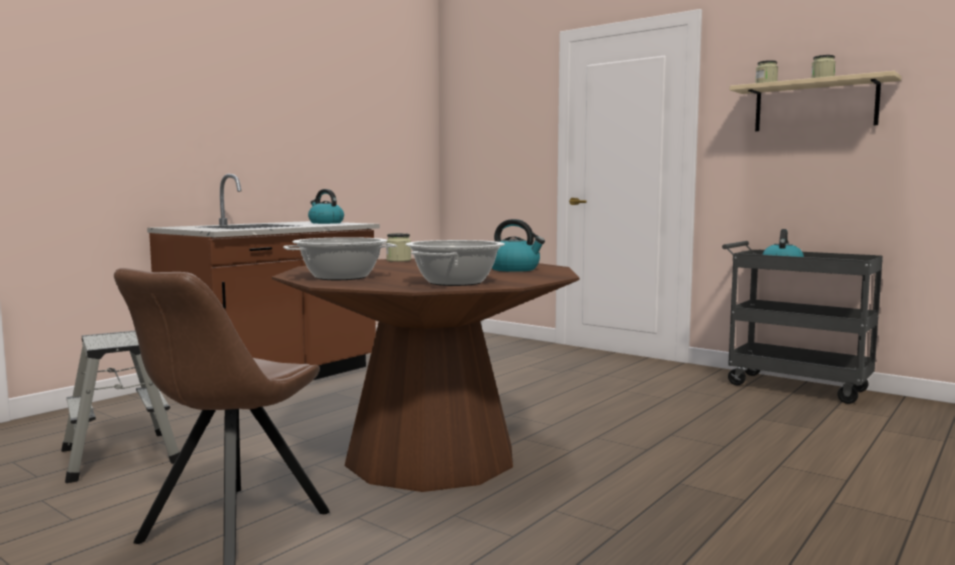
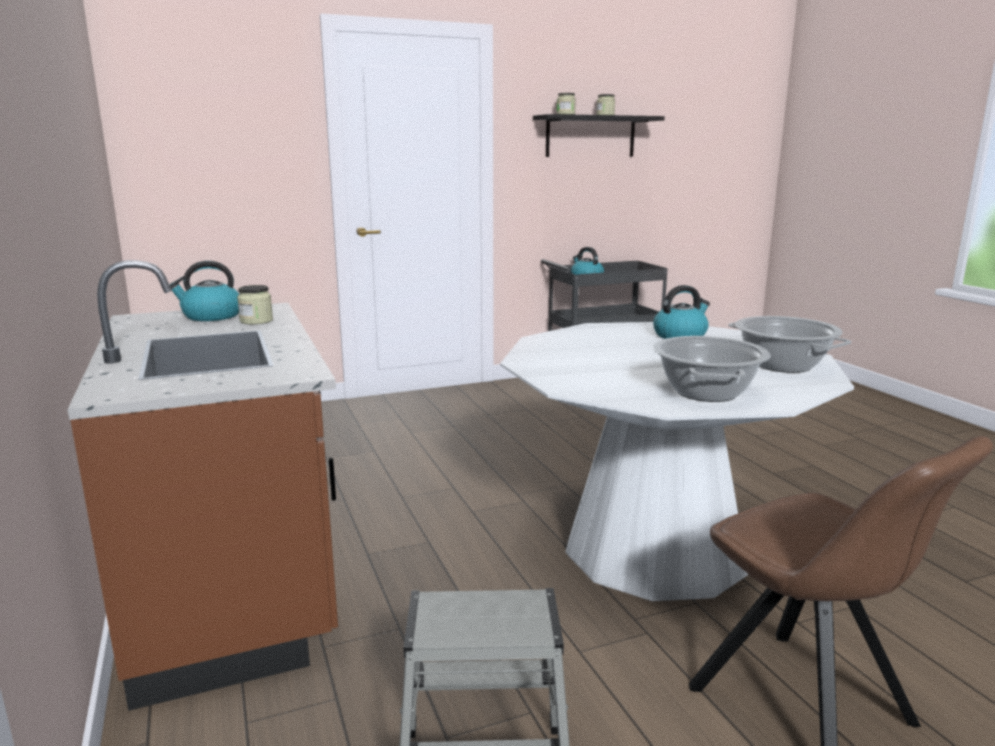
camera: 60 degrees left, 10 degrees up
brown dining table [272,258,580,492] -> white dining table [500,322,854,601]
jar [386,233,411,262] -> jar moved to [237,285,273,324]
beige shelf [729,71,901,131] -> black shelf [533,114,665,157]

